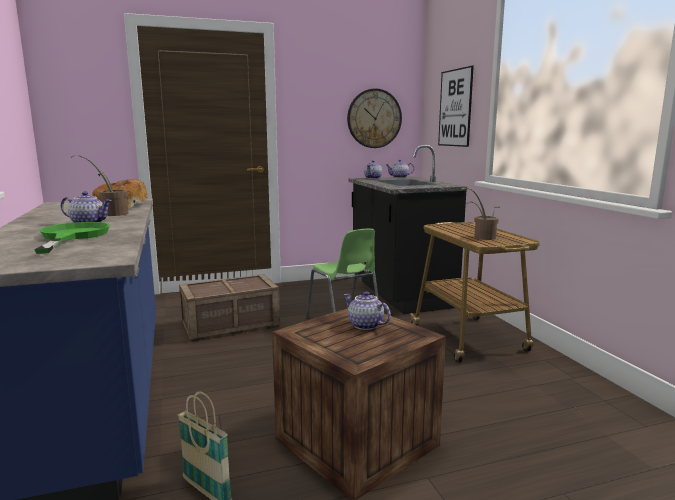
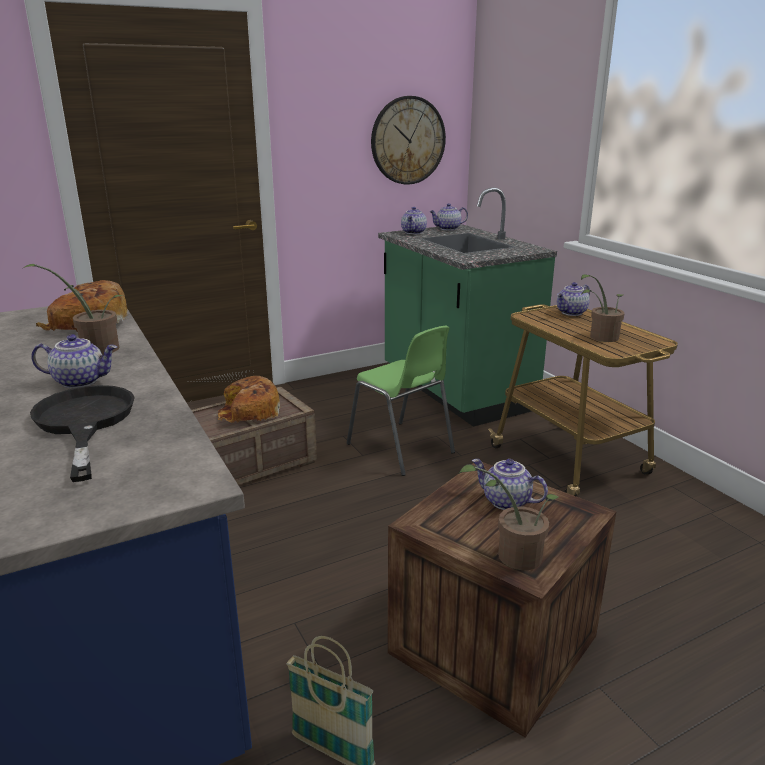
camera: 10 degrees left, 10 degrees up
green frying pan [34,222,110,254] -> black frying pan [30,385,135,482]
black counter [348,145,467,314] -> green counter [378,187,557,427]
picture [438,66,474,147] -> none
none -> bread [218,376,280,423]
none -> potted plant [458,464,558,570]
none -> teapot [557,282,590,316]

